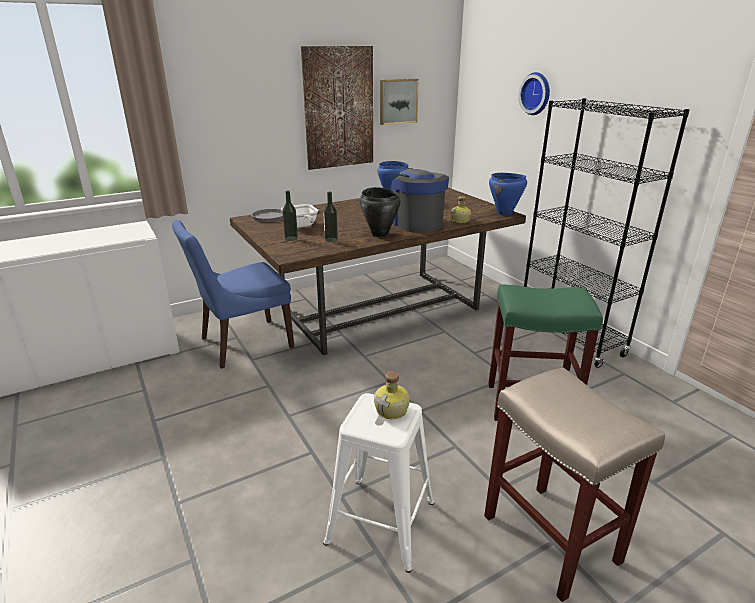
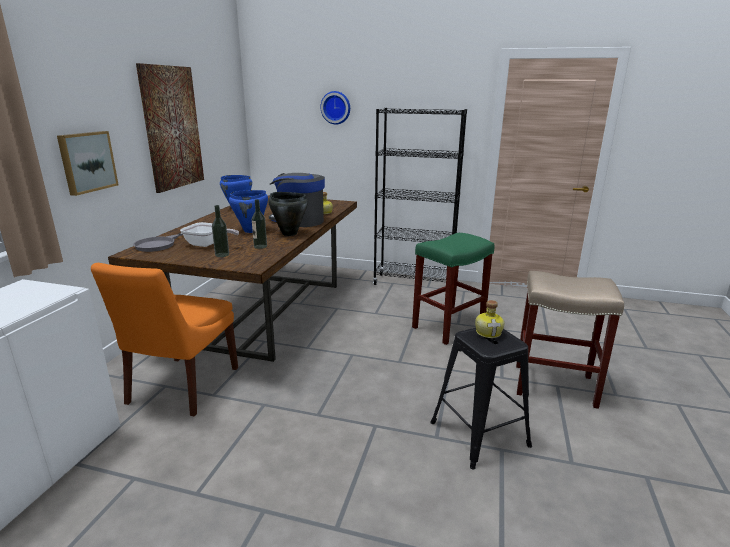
camera: 45 degrees left, 5 degrees down
blue chair [172,220,294,369] -> orange chair [91,263,238,416]
white stool [323,393,434,573] -> black stool [430,328,532,469]
picture [380,79,419,125] -> picture moved to [57,131,119,196]
blue cooking pot [489,173,527,215] -> blue cooking pot moved to [229,190,268,233]

